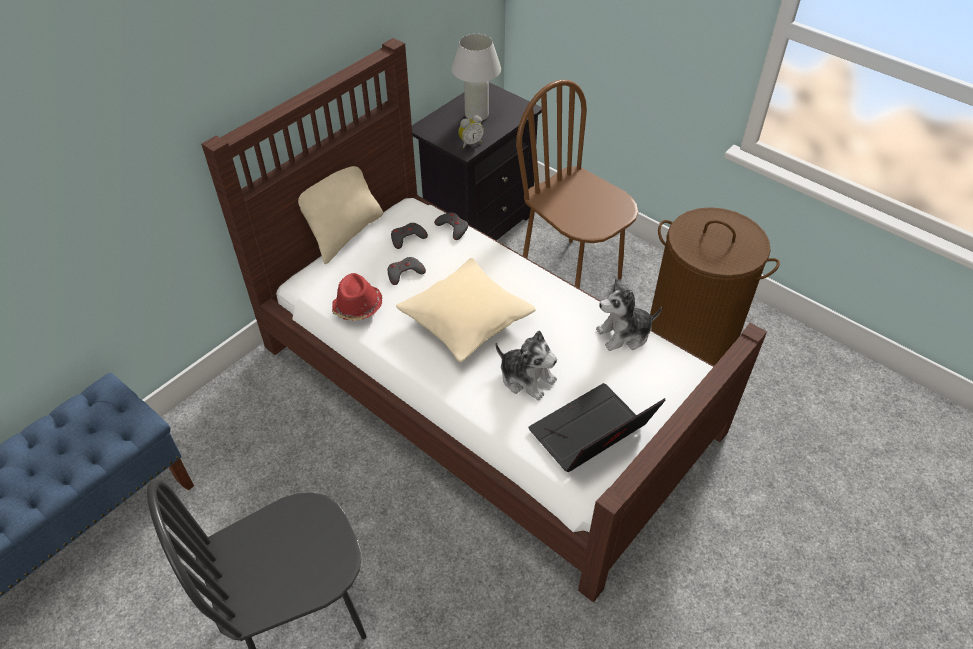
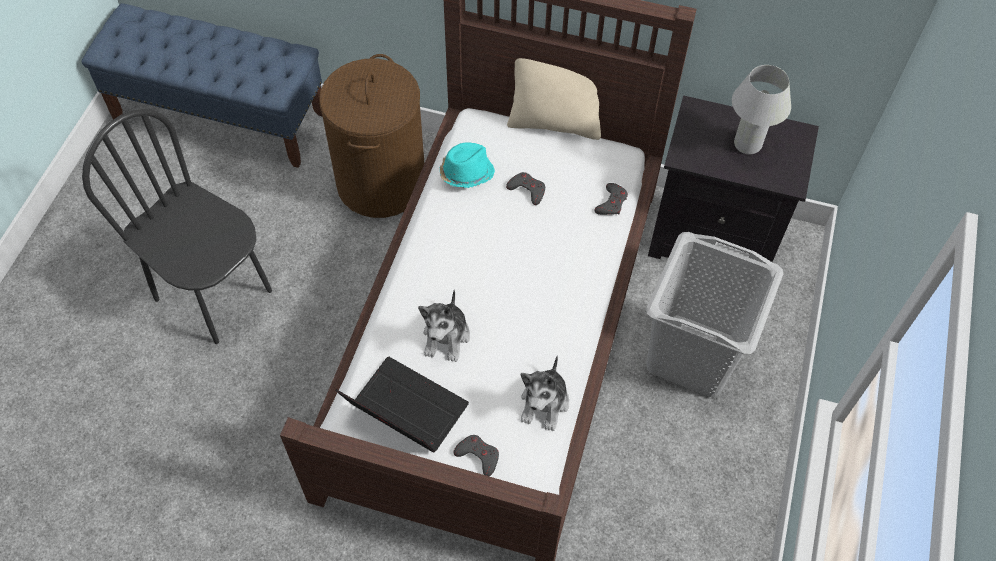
camera: 65 degrees right, 10 degrees up
red hat [332,273,382,321] -> turquoise hat [440,142,495,188]
grey game controller [391,223,428,249] -> grey game controller moved to [453,435,499,476]
beige pillow [396,258,536,362] -> none
alarm clock [458,115,484,148] -> none
brown chair [516,80,639,288] -> grey laundry basket [646,232,783,397]
plush toy [596,278,662,351] -> plush toy turned 120 degrees counterclockwise [521,356,569,431]
brown laundry basket [650,207,780,366] -> brown laundry basket moved to [319,54,425,218]

